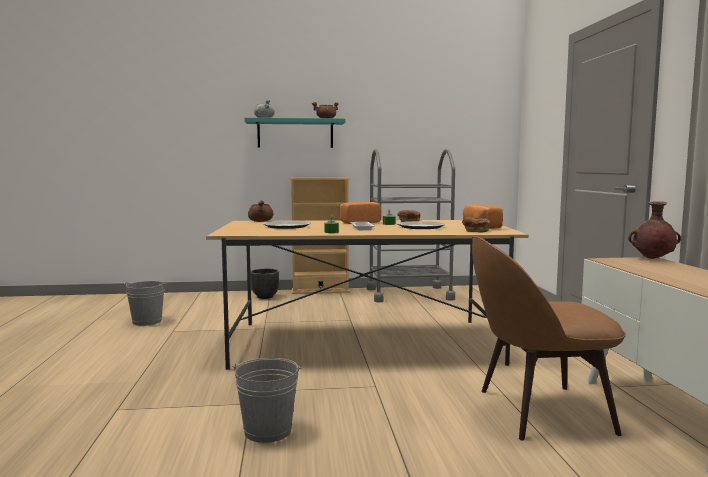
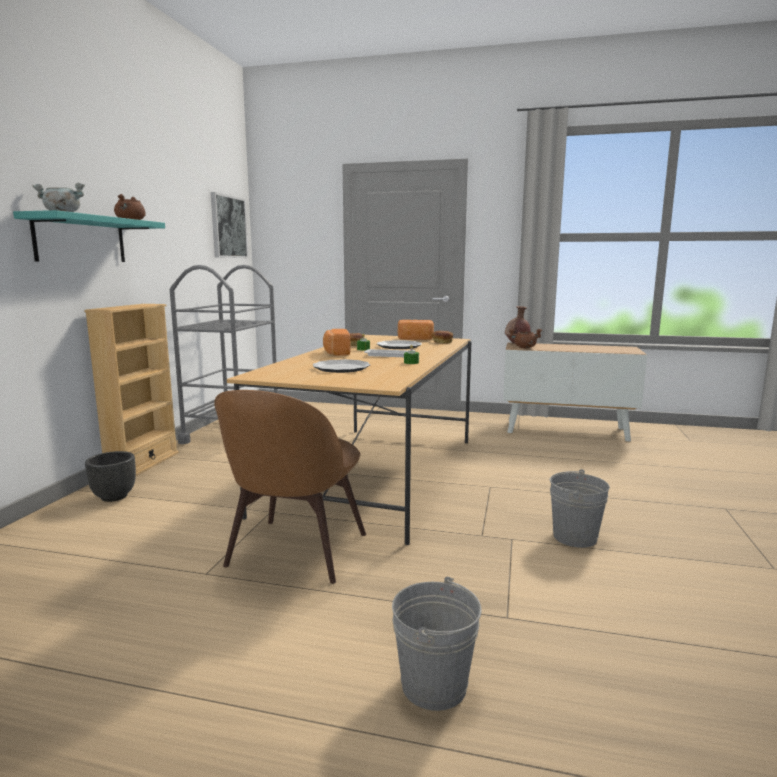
camera: 70 degrees left, 5 degrees up
grey bucket [124,281,165,326] -> grey bucket moved to [392,576,482,711]
brown cooking pot [248,200,273,222] -> brown cooking pot moved to [509,329,542,348]
brown chair [472,236,626,441] -> brown chair moved to [214,390,366,584]
none -> picture [211,192,248,258]

